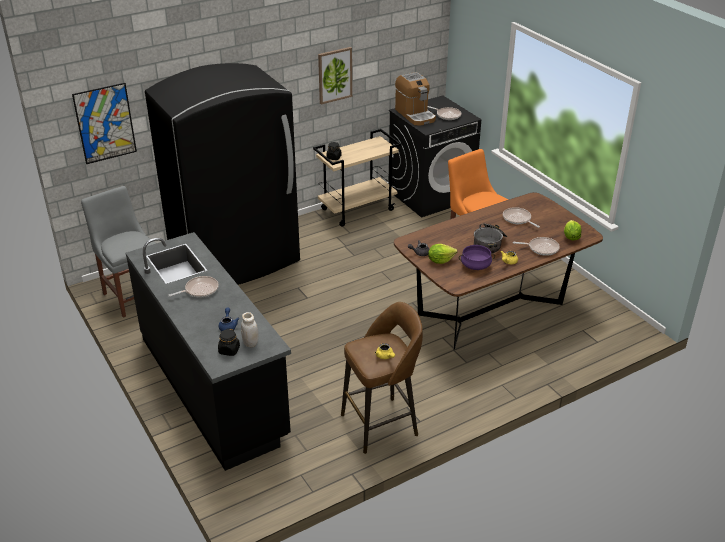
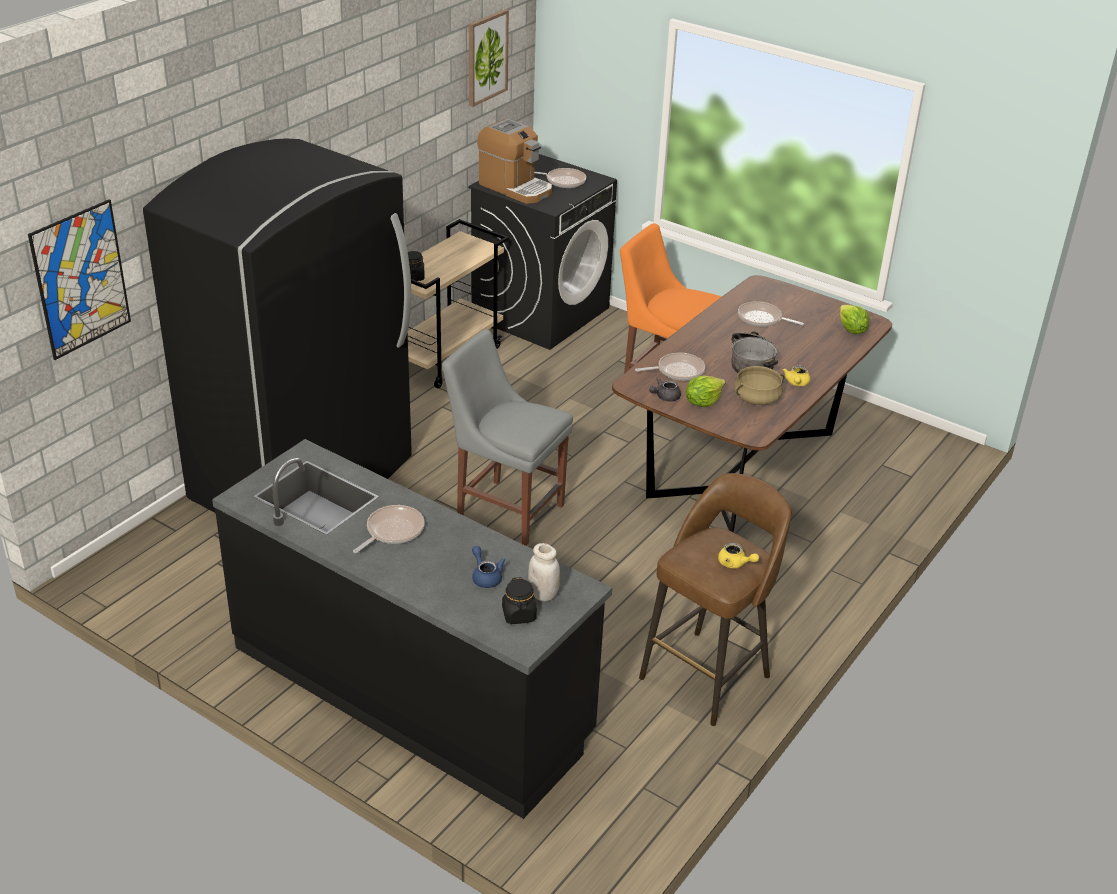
camera: 25 degrees left, 0 degrees up
grey chair [81,186,156,318] -> grey chair moved to [442,329,573,546]
picture [318,47,352,104] -> picture moved to [469,9,509,107]
purple cooking pot [459,245,495,270] -> beige cooking pot [734,366,784,405]
frying pan [513,237,560,256] -> frying pan moved to [635,352,705,381]

